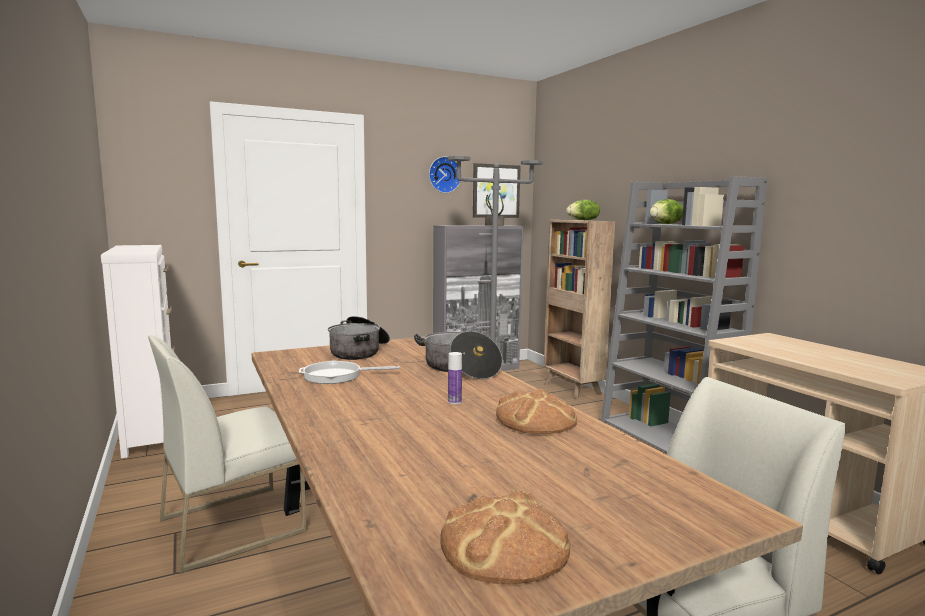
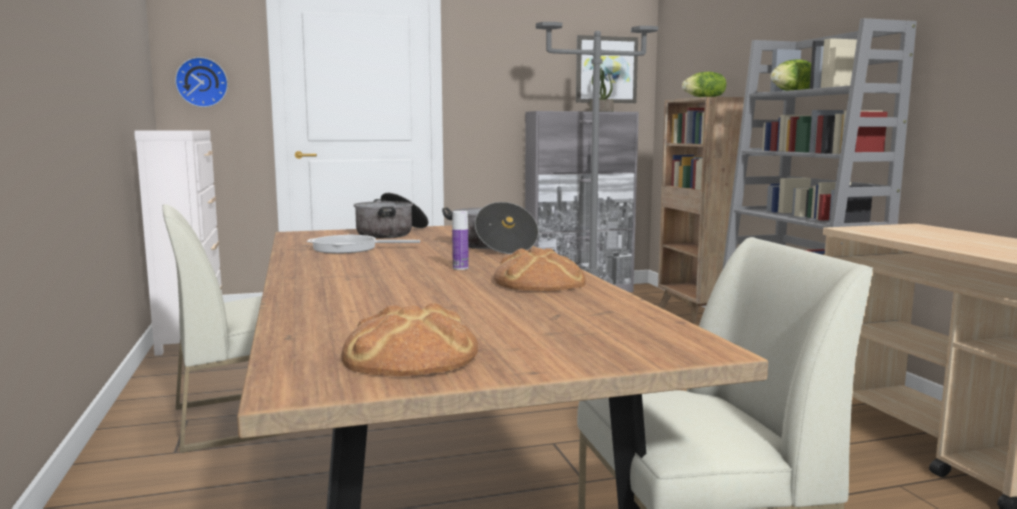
camera: 10 degrees right, 0 degrees up
wall clock [429,156,462,193] -> wall clock moved to [175,57,228,107]

